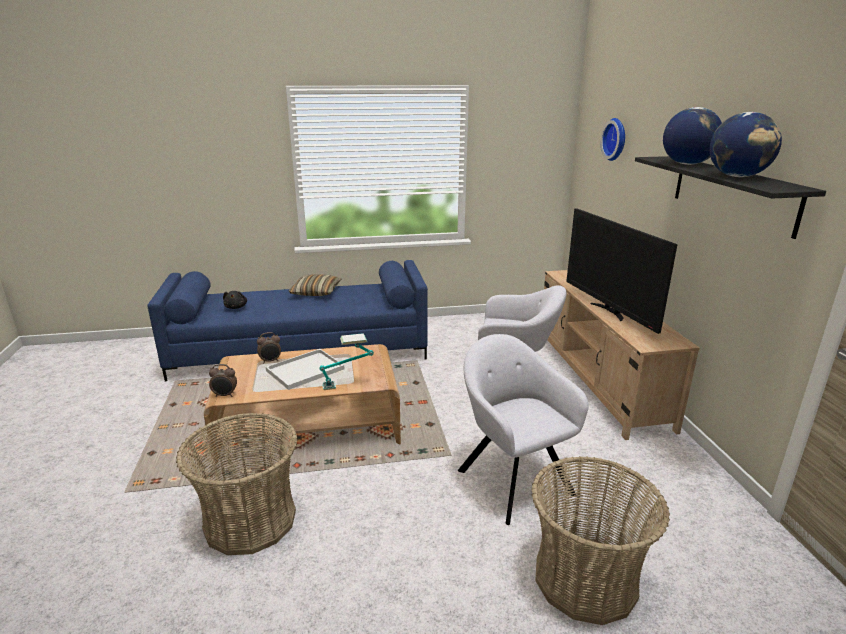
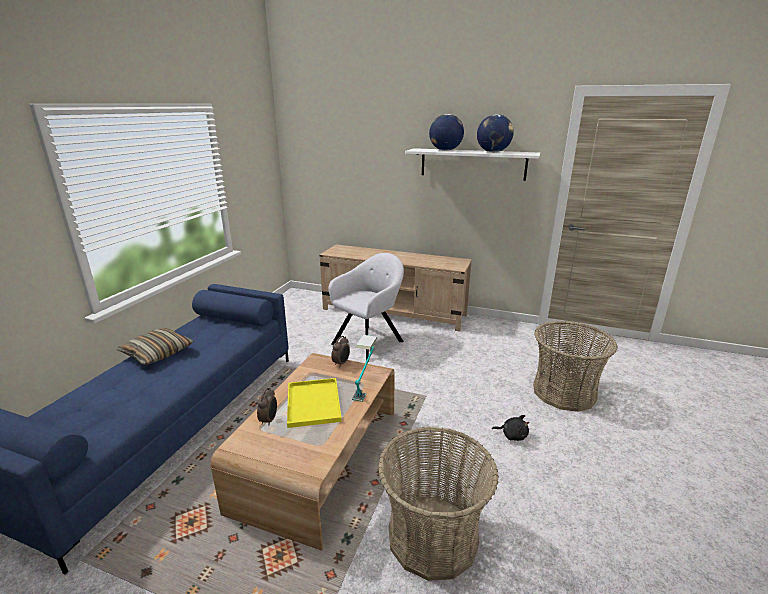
camera: 60 degrees left, 0 degrees up
alarm clock [209,364,237,397] -> alarm clock moved to [331,336,350,366]
black plush toy [223,291,247,309] -> black plush toy moved to [492,415,529,441]
white tray [266,349,345,390] -> yellow tray [287,378,342,428]
grey armchair [458,334,589,525] -> none
television [566,208,678,334] -> none
wall clock [601,118,625,161] -> none
black shelf [635,156,826,239] -> white shelf [405,148,540,181]

